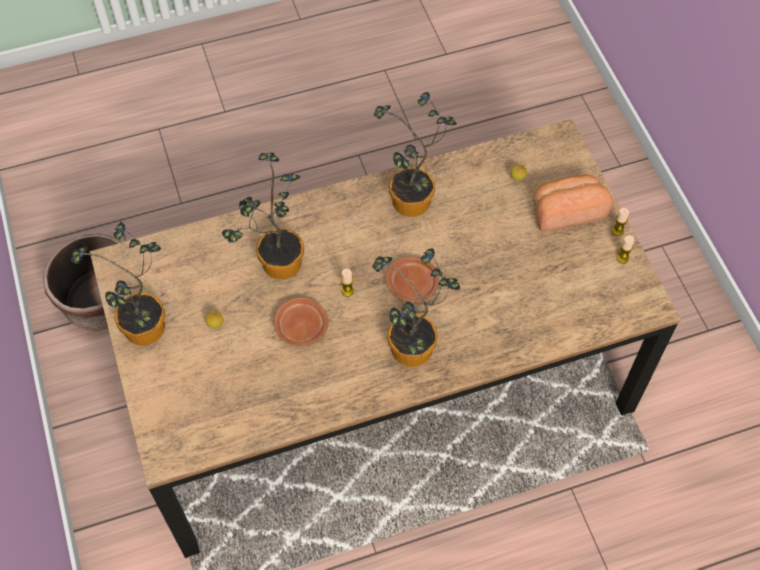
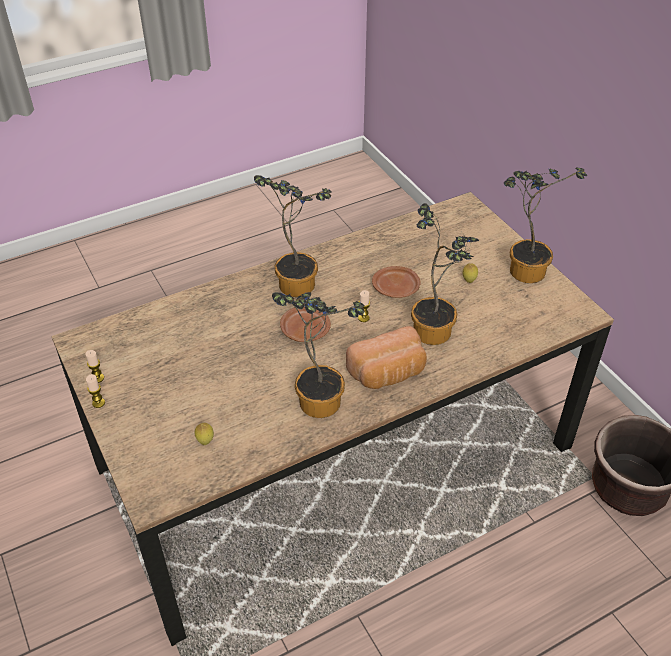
camera: 170 degrees right, 15 degrees down
bread [533,174,613,232] -> bread moved to [346,326,427,389]

